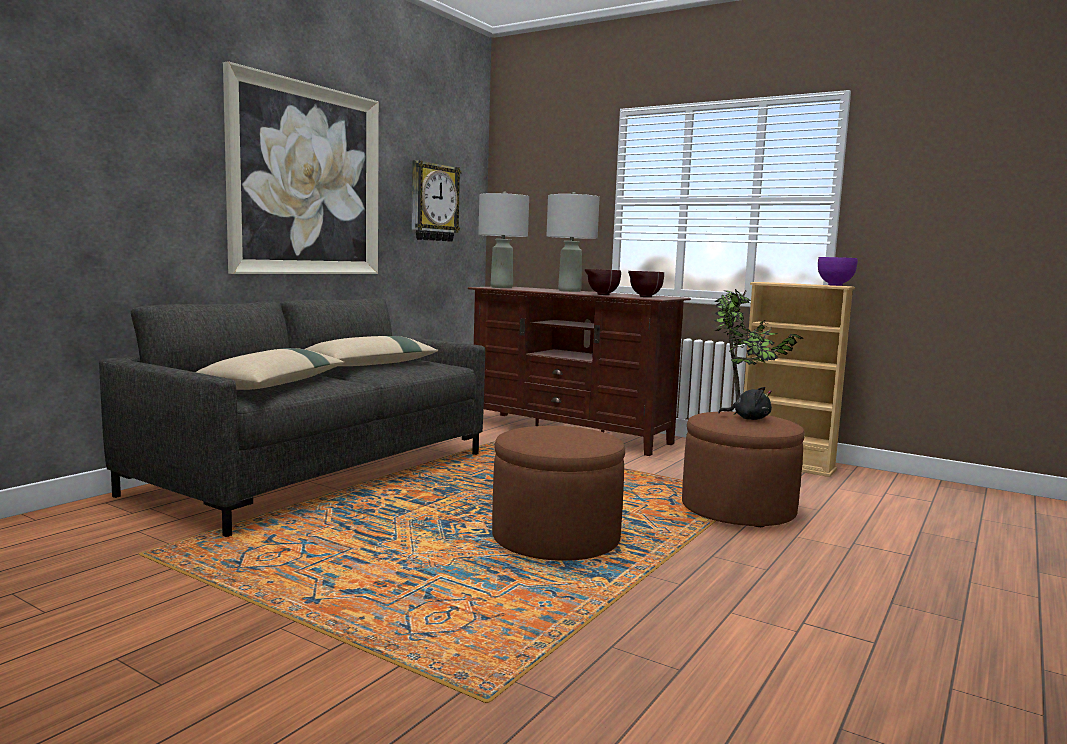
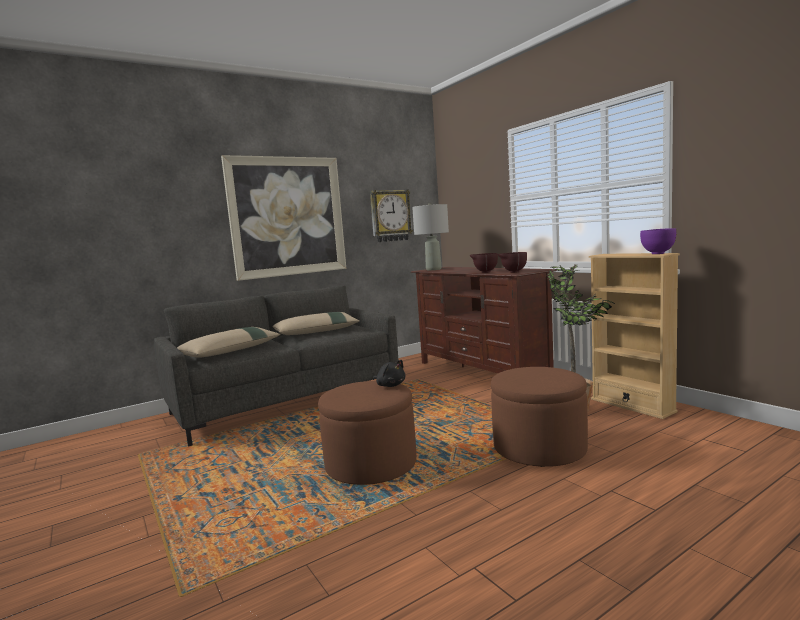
camera: 25 degrees right, 0 degrees up
grey table lamp [546,192,600,292] -> none
black plush toy [718,387,772,420] -> black plush toy moved to [373,360,405,387]

